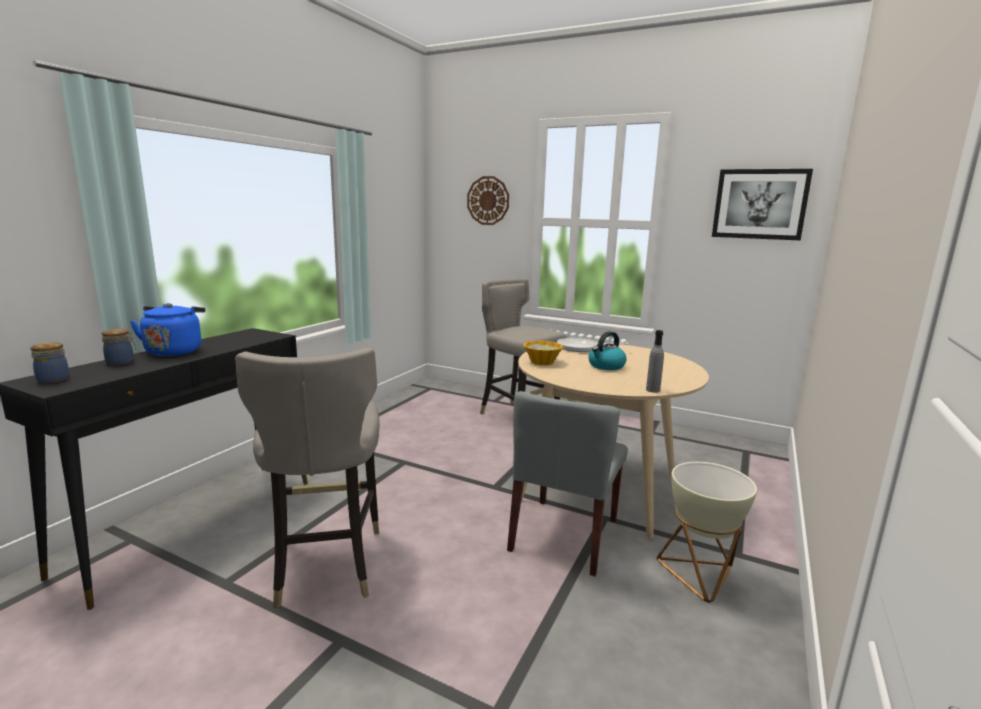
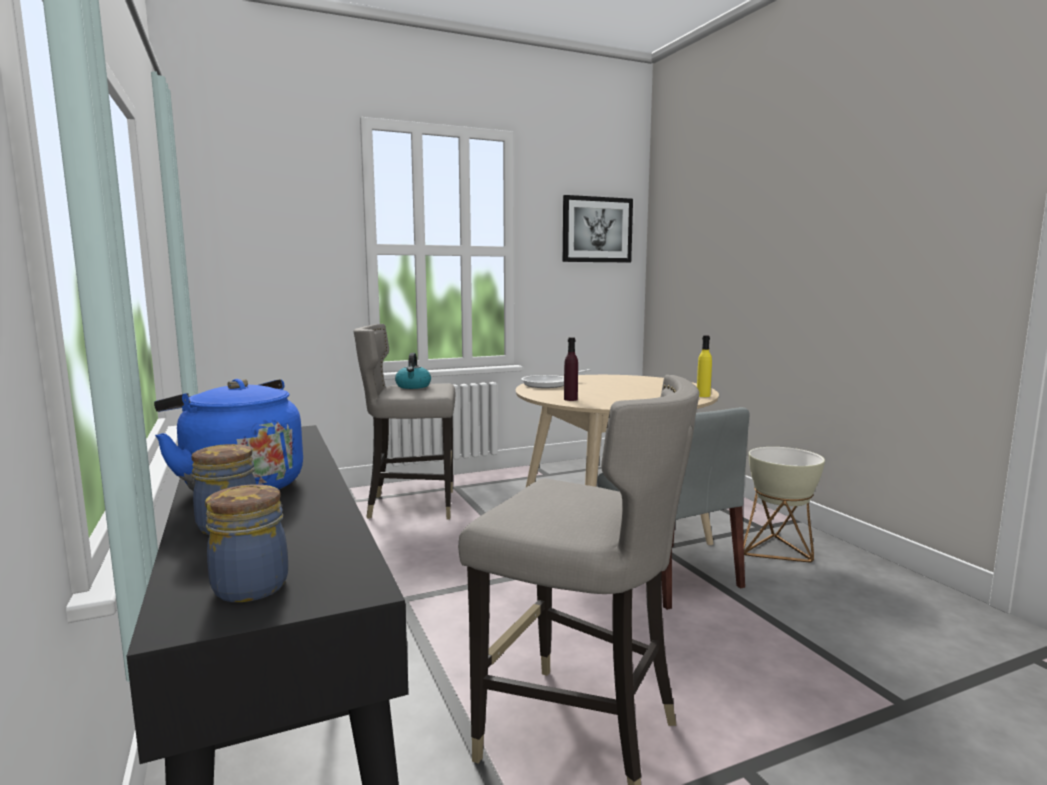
camera: 50 degrees left, 5 degrees down
wall clock [467,176,509,225] -> none
bowl [524,341,563,365] -> purple bottle [564,337,578,401]
kettle [589,331,627,370] -> kettle moved to [395,353,431,389]
grey bottle [646,330,664,393] -> yellow bottle [697,335,712,397]

